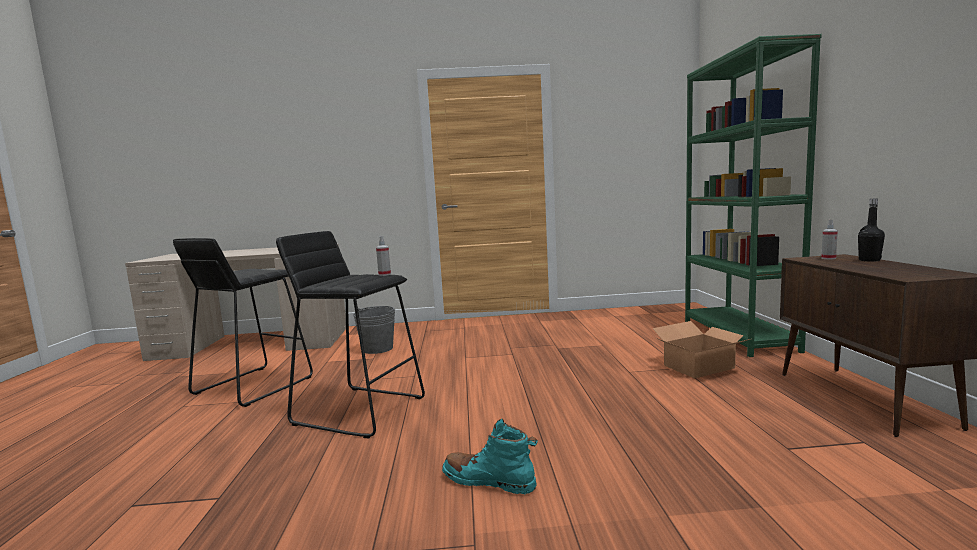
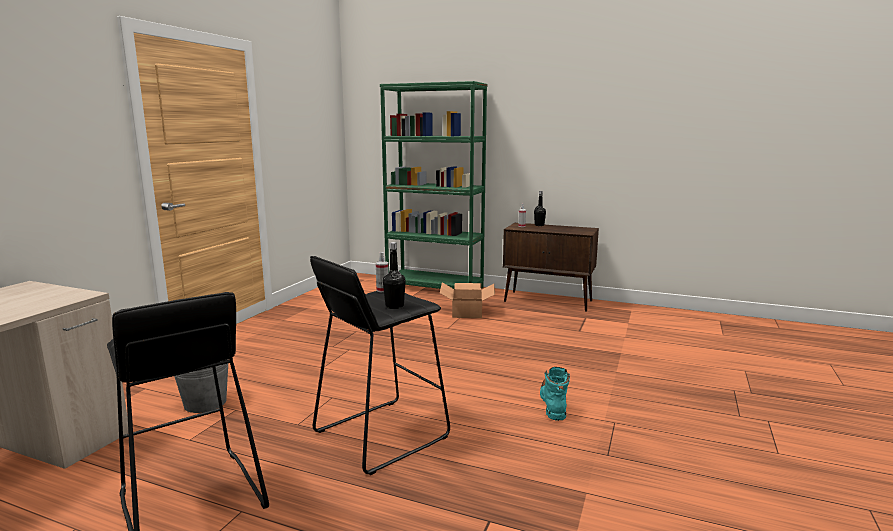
camera: 65 degrees left, 5 degrees up
turquoise boot [442,419,538,494] -> turquoise boot turned 135 degrees clockwise [540,367,570,421]
none -> black bottle [383,242,406,309]

